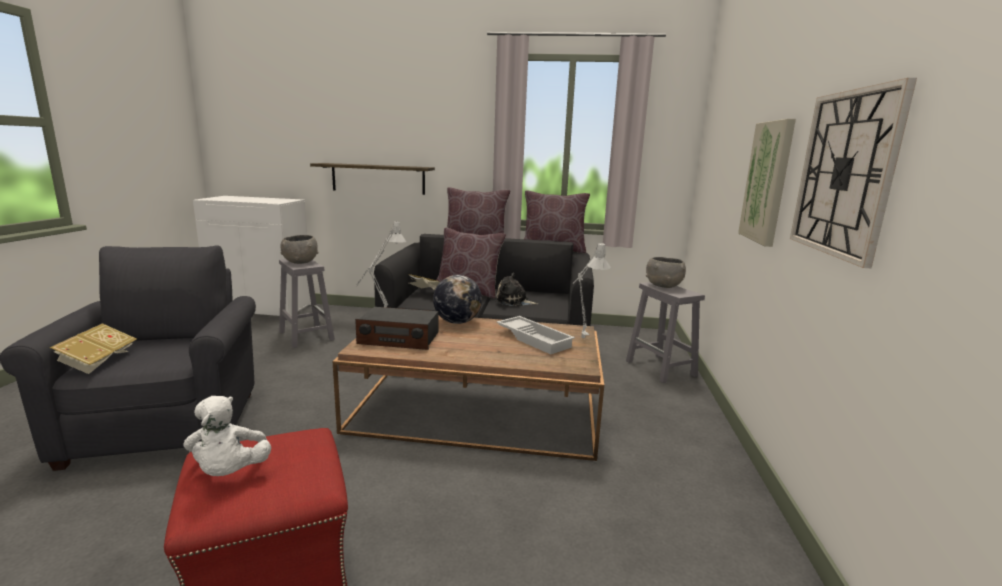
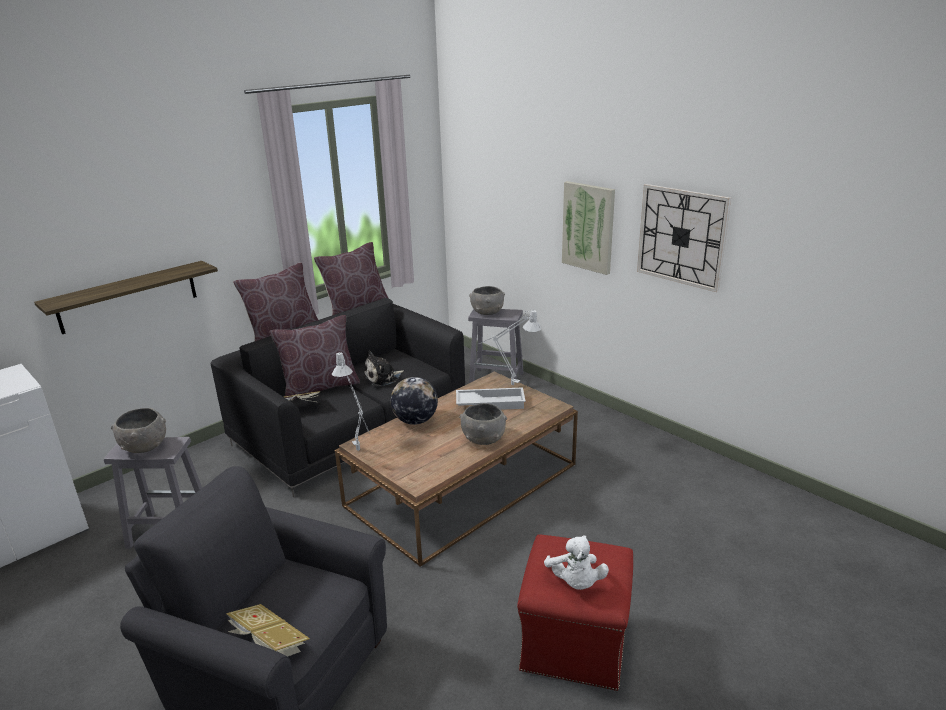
camera: 50 degrees left, 10 degrees up
white plush toy [183,396,271,476] -> white plush toy turned 60 degrees clockwise [544,535,609,590]
radio [355,307,438,350] -> none
none -> grey bowl [459,403,507,445]

